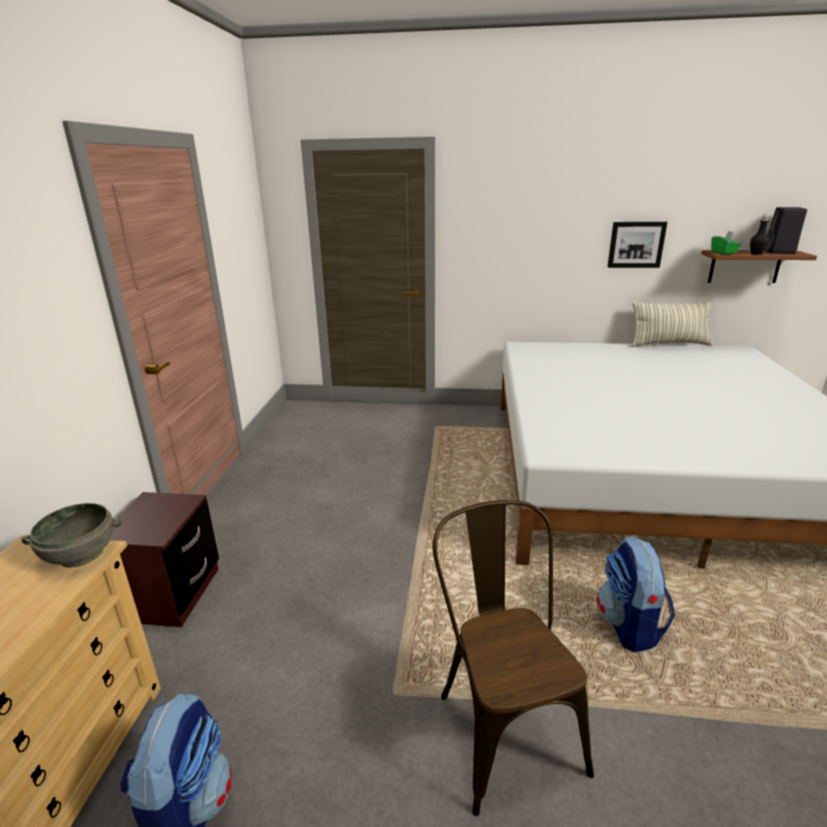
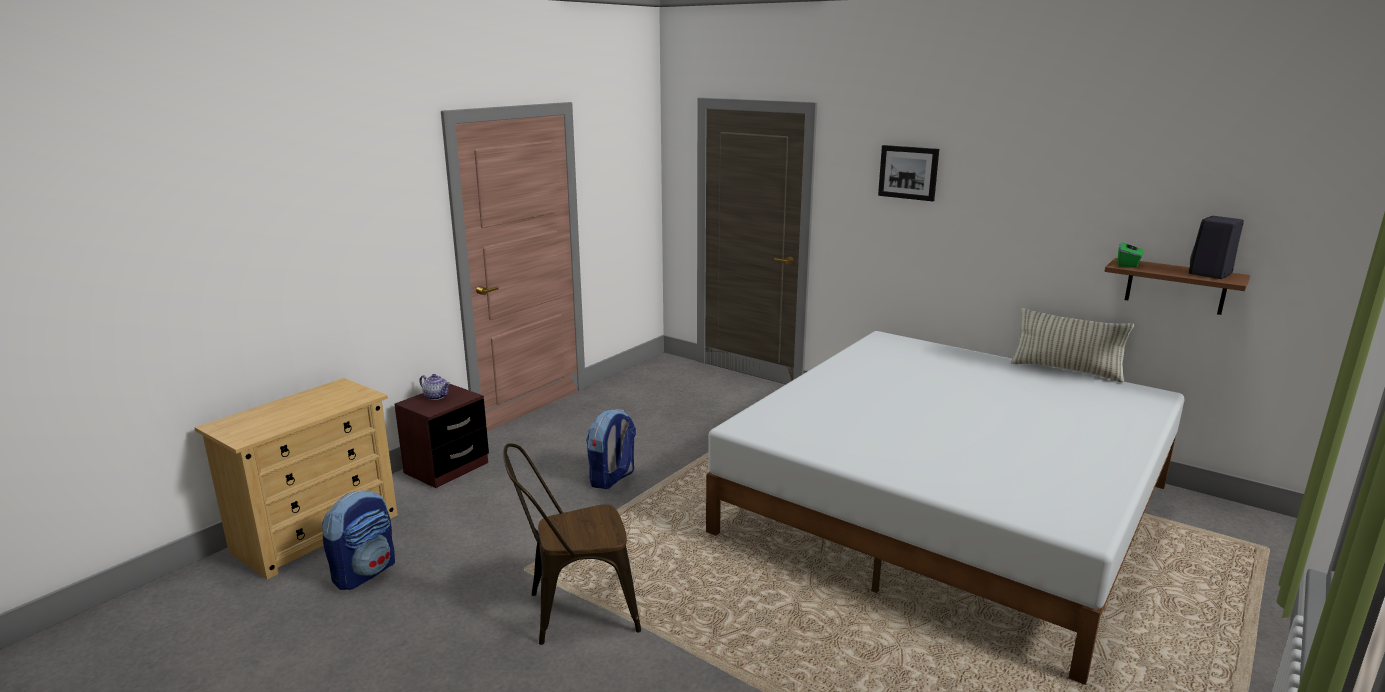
camera: 30 degrees right, 5 degrees down
grey bowl [21,503,122,568] -> none
brown chair [432,500,594,816] -> brown chair turned 120 degrees counterclockwise [503,443,641,645]
backpack [597,536,675,652] -> backpack moved to [586,409,636,489]
picture [607,222,667,268] -> picture moved to [878,145,939,201]
black bottle [750,217,769,255] -> none
none -> teapot [420,374,450,400]

